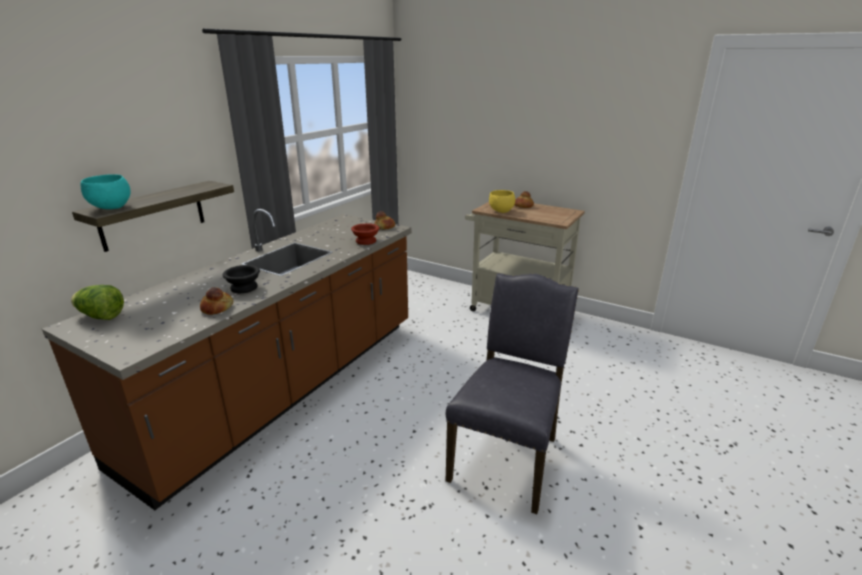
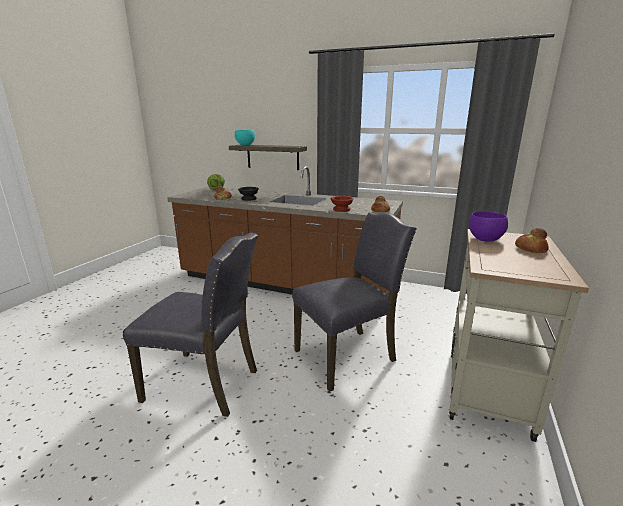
camera: 80 degrees right, 5 degrees down
yellow bowl [489,190,515,213] -> purple bowl [469,211,508,241]
none -> grey chair [292,212,417,392]

